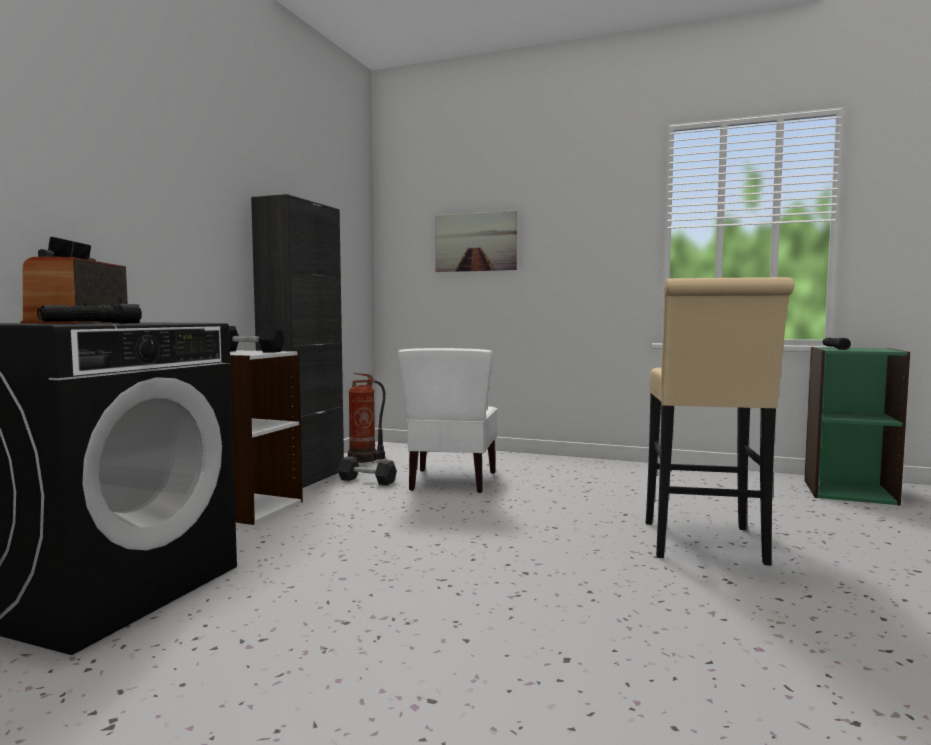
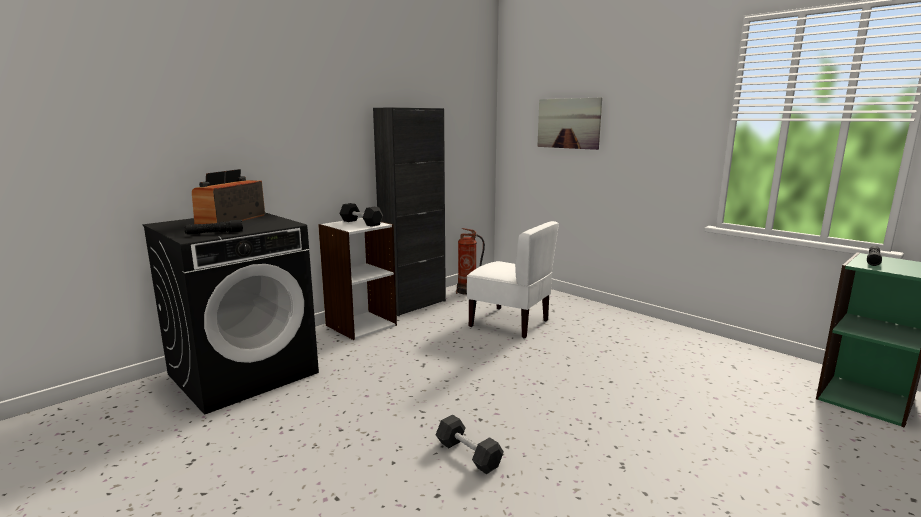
camera: 25 degrees right, 10 degrees up
black dumbbell [338,456,397,485] -> black dumbbell moved to [435,415,504,474]
white chair [398,348,497,493] -> white chair turned 90 degrees counterclockwise [467,221,559,338]
beige stool [646,277,794,566] -> none

